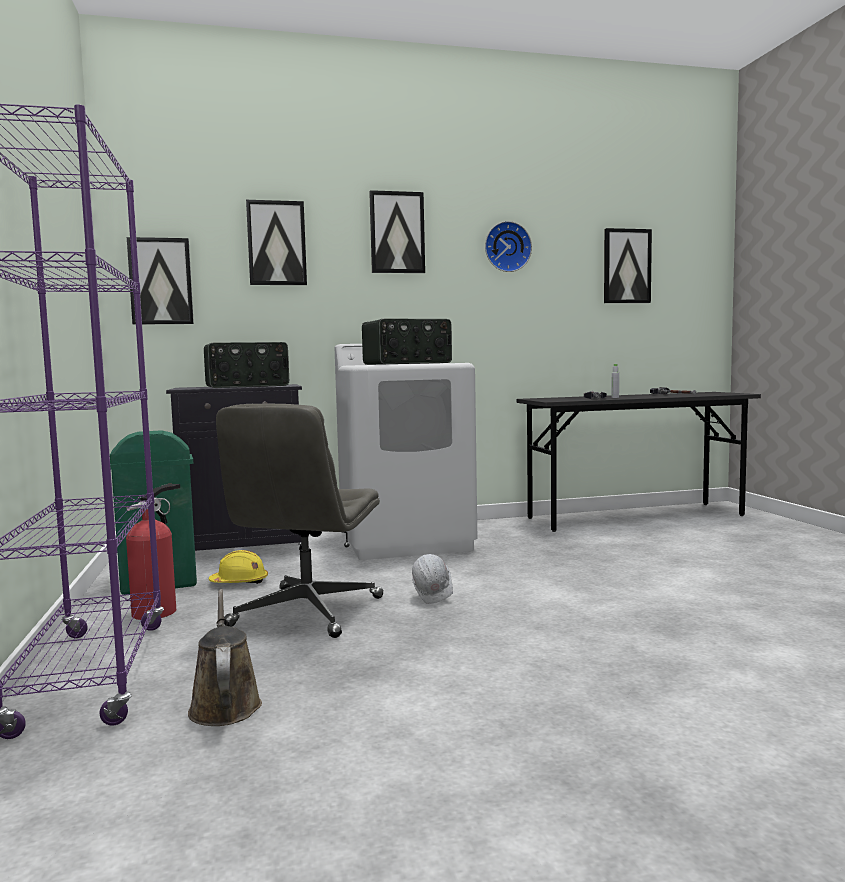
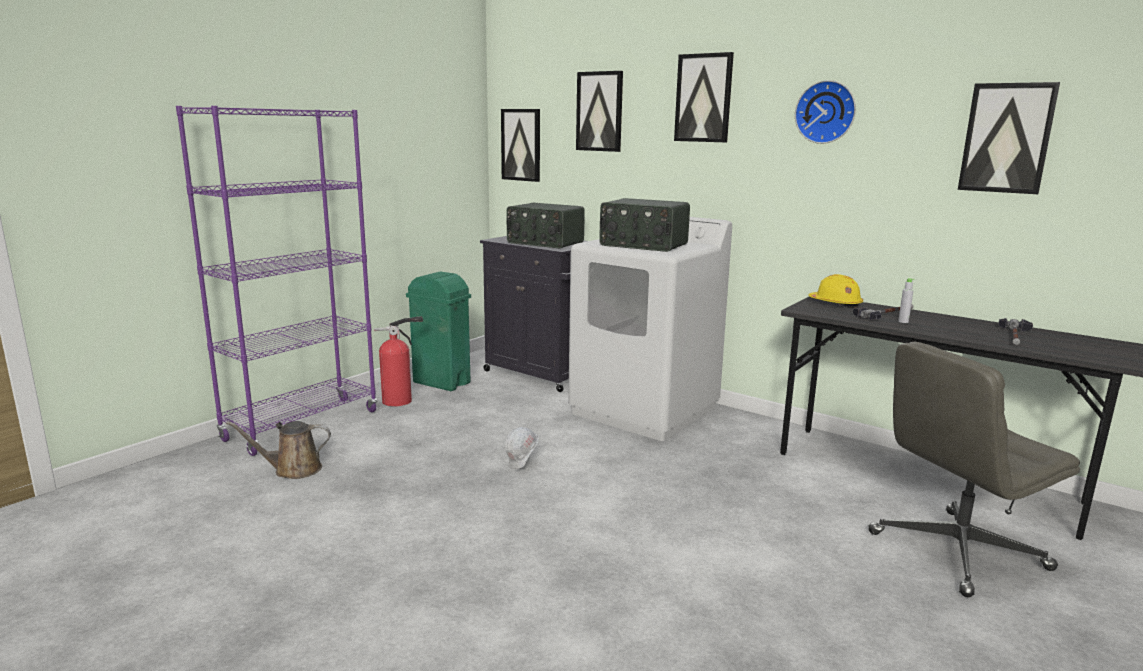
camera: 50 degrees right, 10 degrees up
brown watering can [188,589,262,726] -> brown watering can turned 135 degrees counterclockwise [226,421,331,479]
yellow hard hat [208,550,268,584] -> yellow hard hat moved to [808,274,863,308]
grey office chair [216,404,383,638] -> grey office chair moved to [868,341,1080,597]

